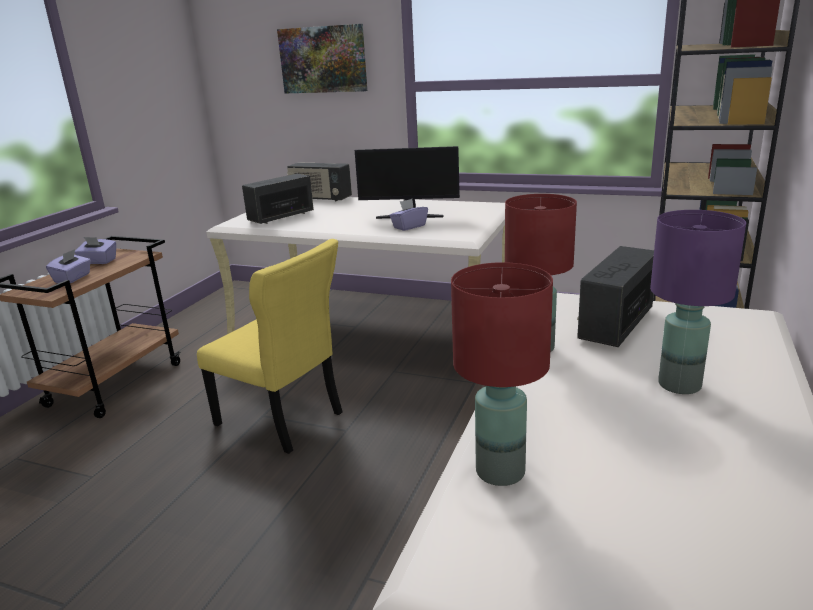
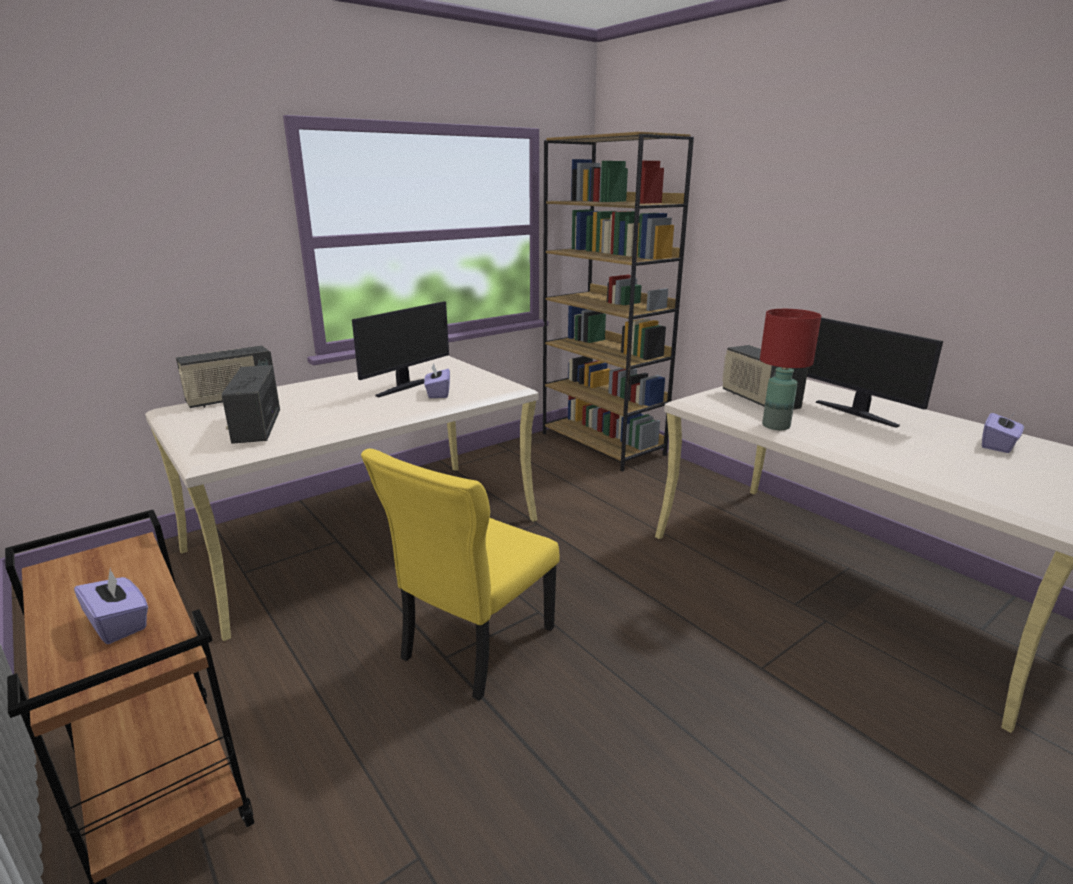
camera: 60 degrees left, 0 degrees up
purple tissue box [75,237,116,264] -> purple tissue box moved to [982,410,1024,453]
yellow chair [197,239,343,454] -> yellow chair turned 150 degrees clockwise [361,449,560,701]
picture [277,24,367,93] -> none
red table lamp [451,262,553,486] -> none
purple table lamp [650,210,746,394] -> monitor [807,317,943,428]

